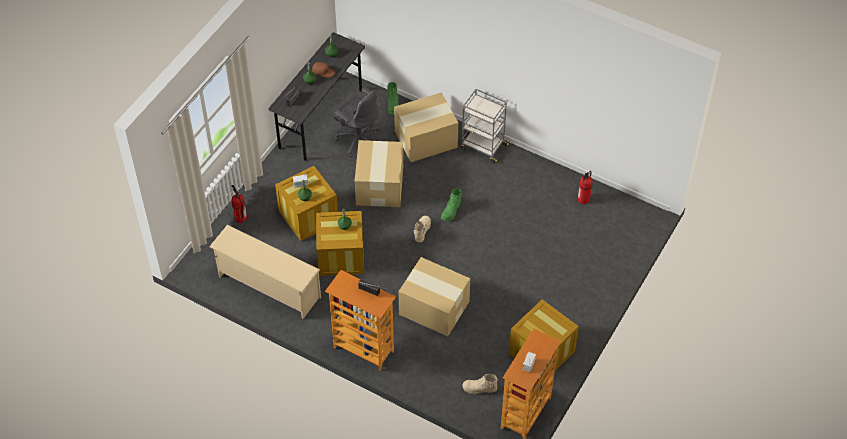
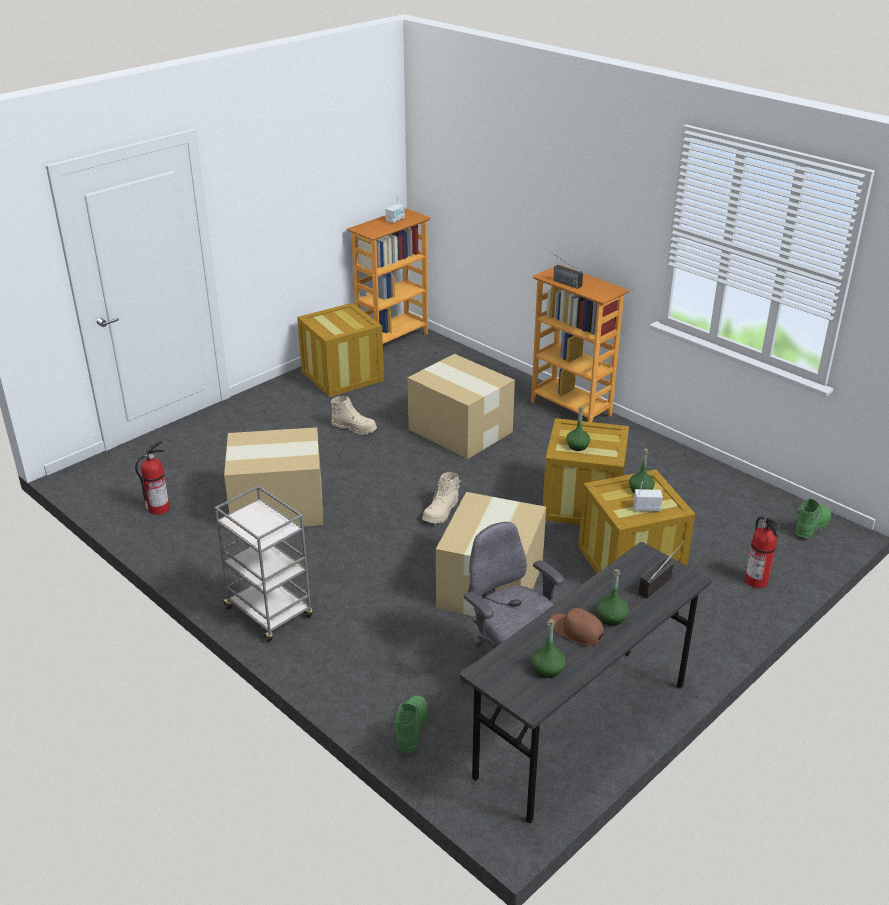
camera: 165 degrees left, 20 degrees down
beige shoe rack [209,225,321,319] -> none
cardboard box [394,92,458,162] -> cardboard box moved to [224,427,323,527]
green boot [441,188,462,221] -> green boot moved to [795,499,831,538]
beige boot [462,374,498,394] -> beige boot moved to [331,396,377,435]

